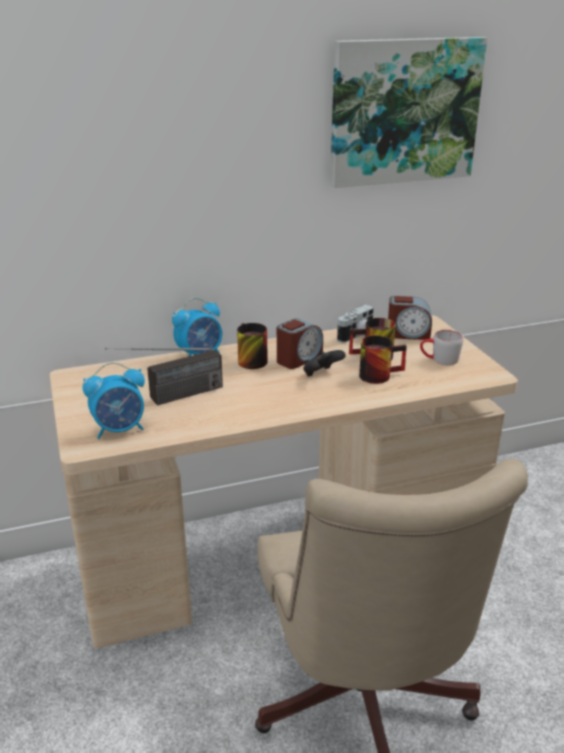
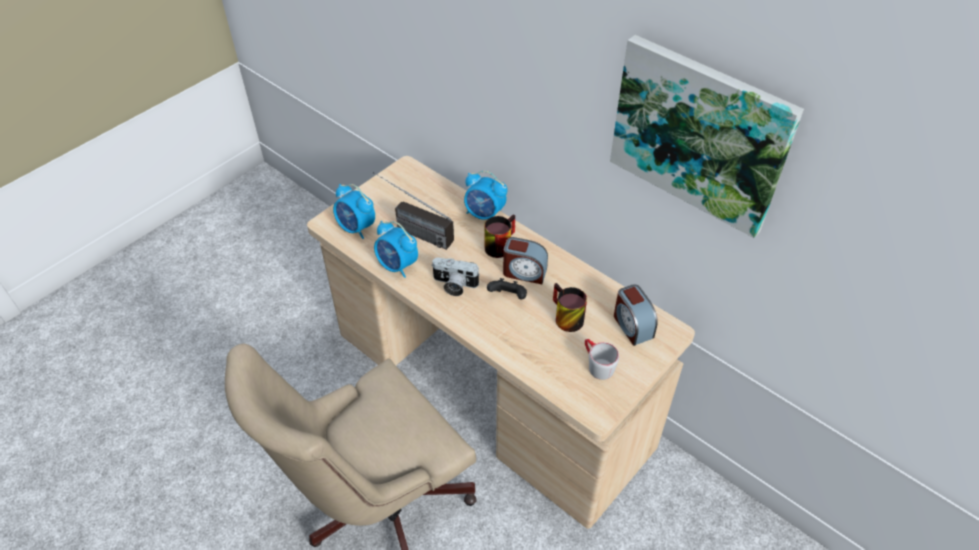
camera: 60 degrees right, 20 degrees up
camera [337,305,374,343] -> camera moved to [431,257,480,296]
mug [359,336,407,384] -> none
none -> alarm clock [374,221,418,278]

